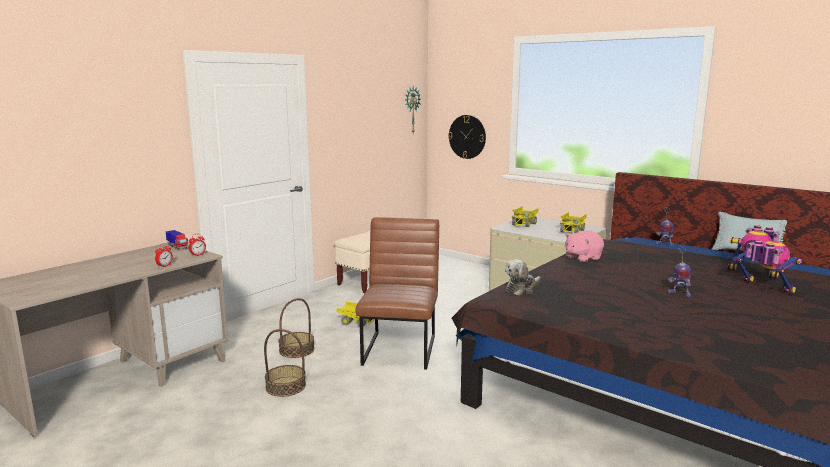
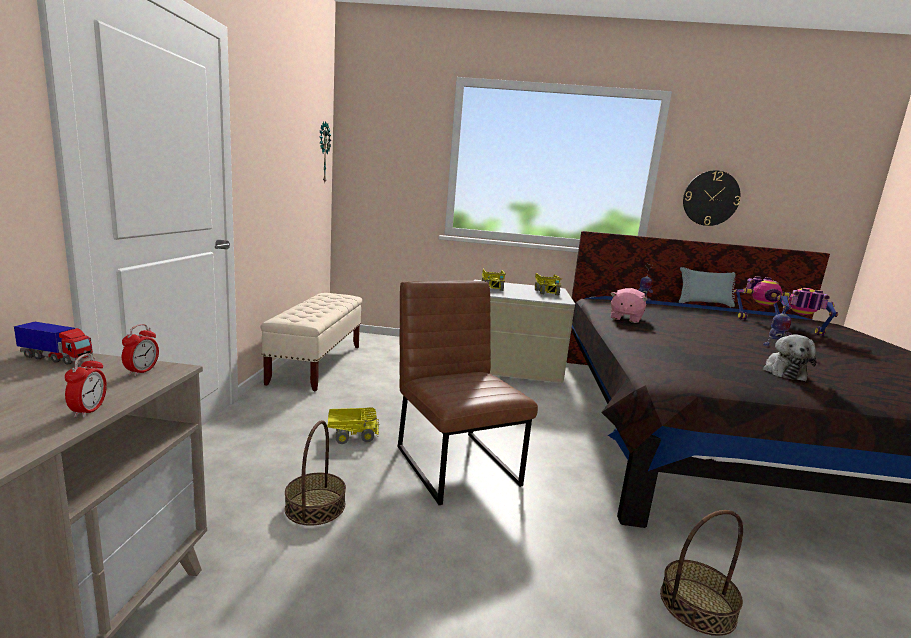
camera: 35 degrees left, 0 degrees up
basket [264,329,306,397] -> basket moved to [660,510,743,636]
wall clock [448,115,486,159] -> wall clock moved to [683,170,740,226]
plush toy [505,259,541,296] -> plush toy moved to [763,334,817,381]

